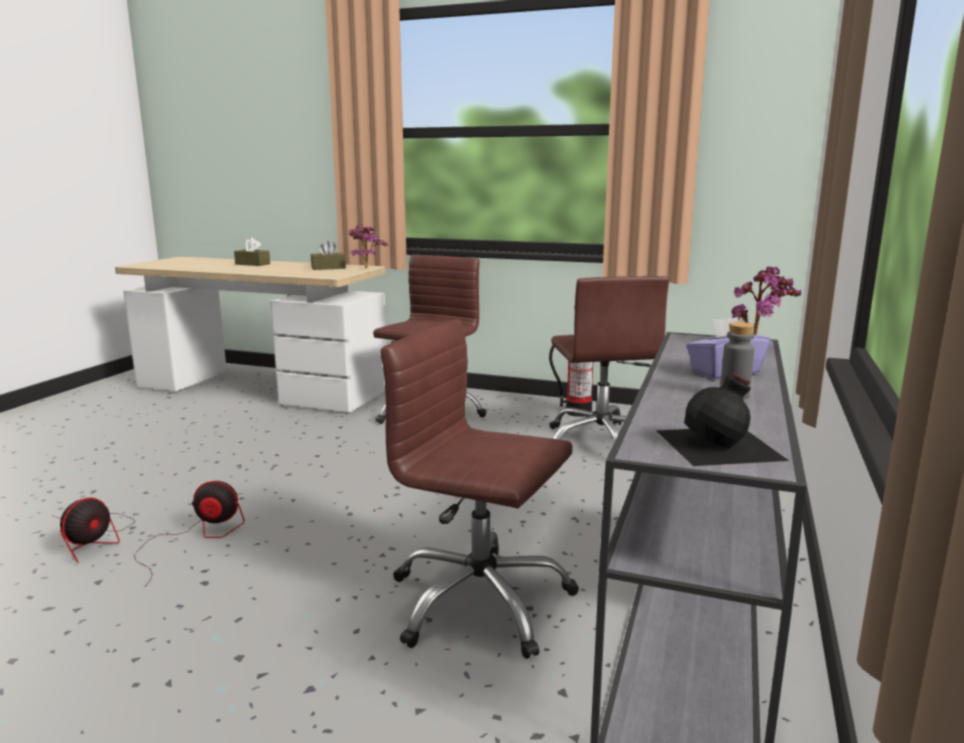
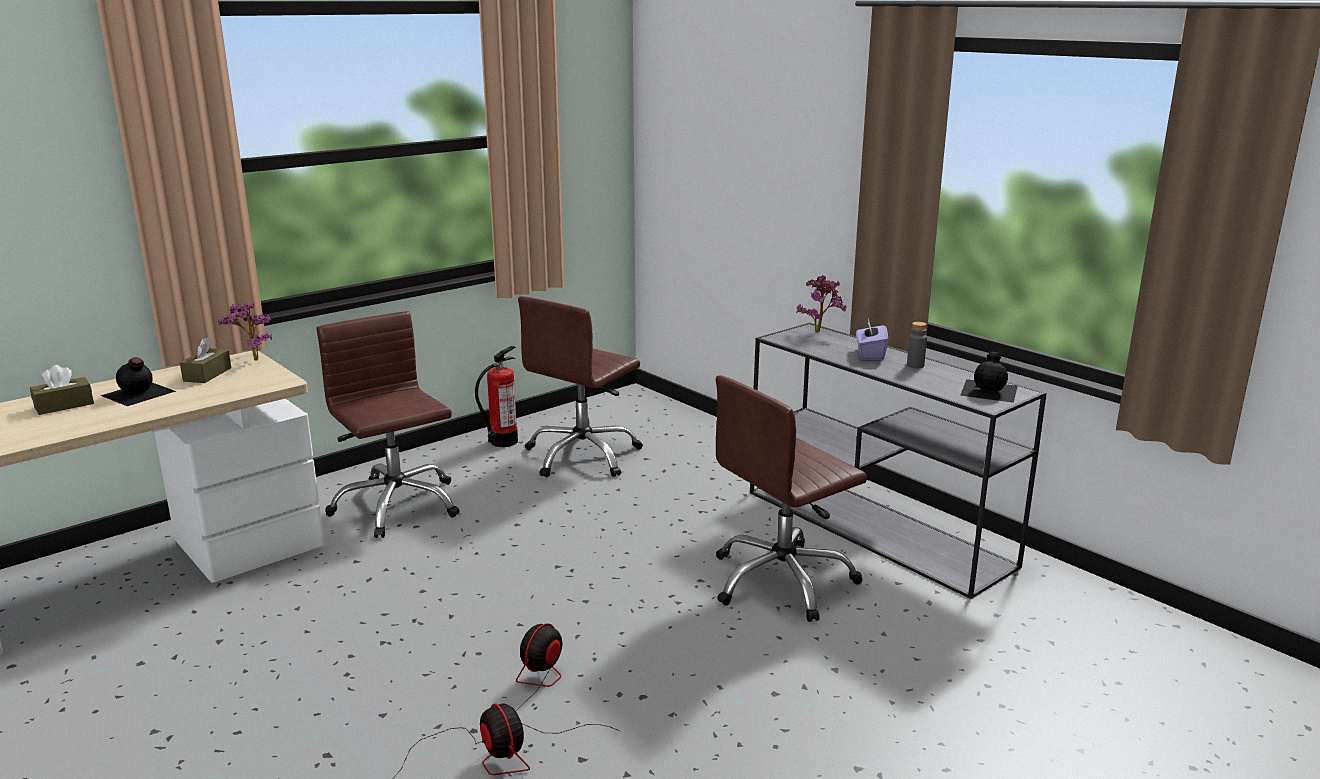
camera: 60 degrees left, 5 degrees up
brown office chair [550,276,669,442] -> brown office chair turned 105 degrees clockwise [518,296,643,478]
none -> black bottle [100,357,176,406]

